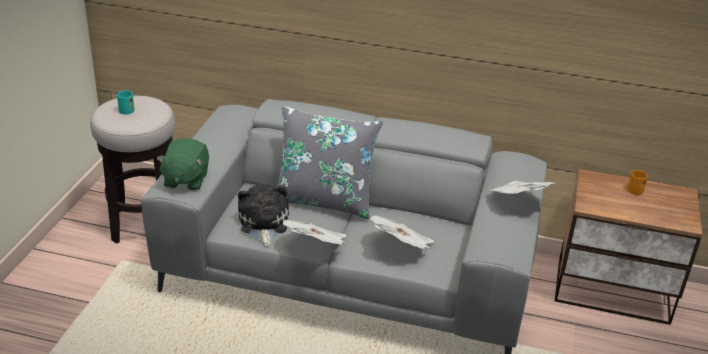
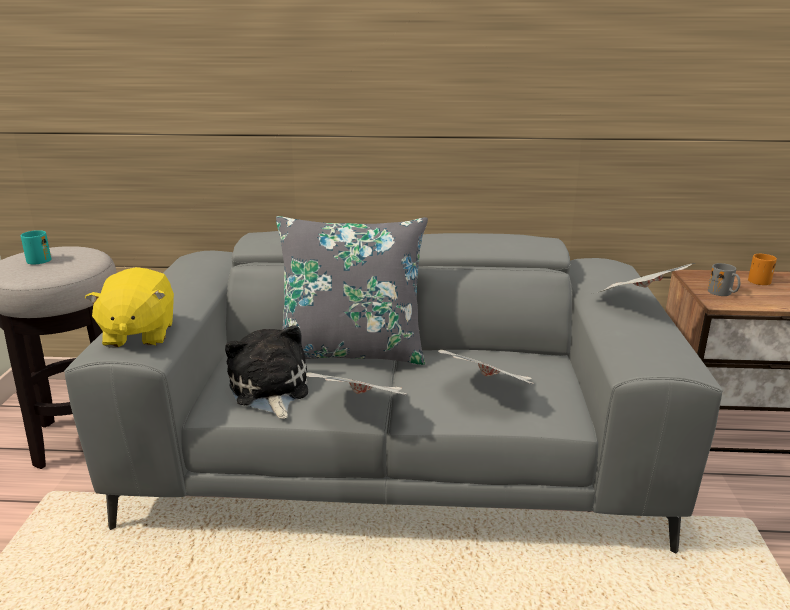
camera: 10 degrees left, 10 degrees down
green plush toy [157,138,209,190] -> yellow plush toy [85,267,174,348]
none -> grey mug [708,263,740,296]

